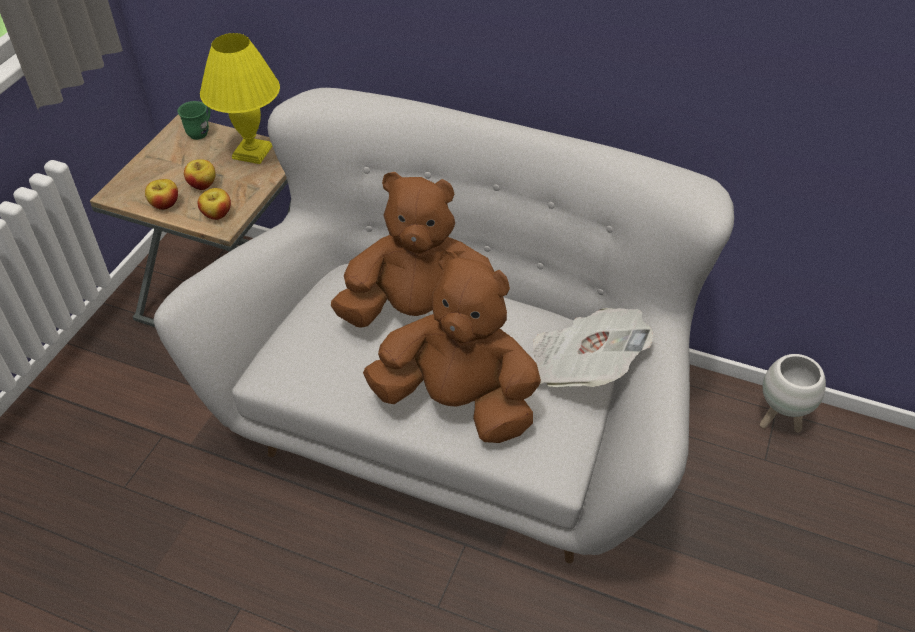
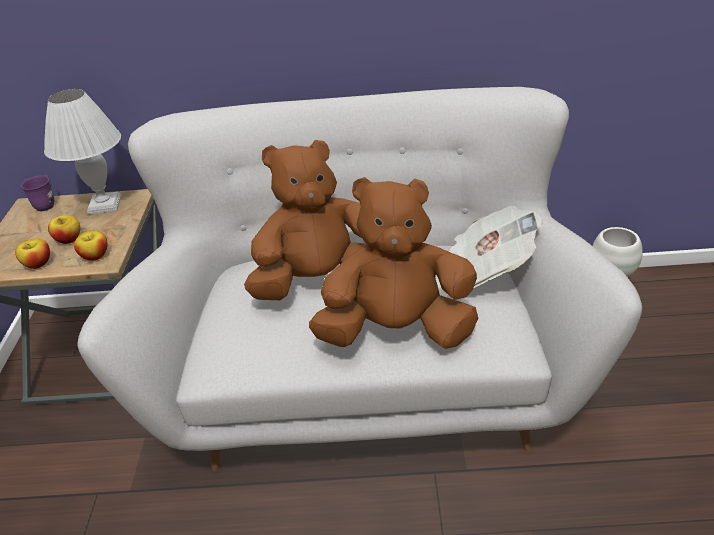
camera: 20 degrees left, 10 degrees down
green mug [178,101,211,140] -> purple mug [21,175,54,211]
yellow table lamp [200,33,280,164] -> white table lamp [44,89,121,215]

